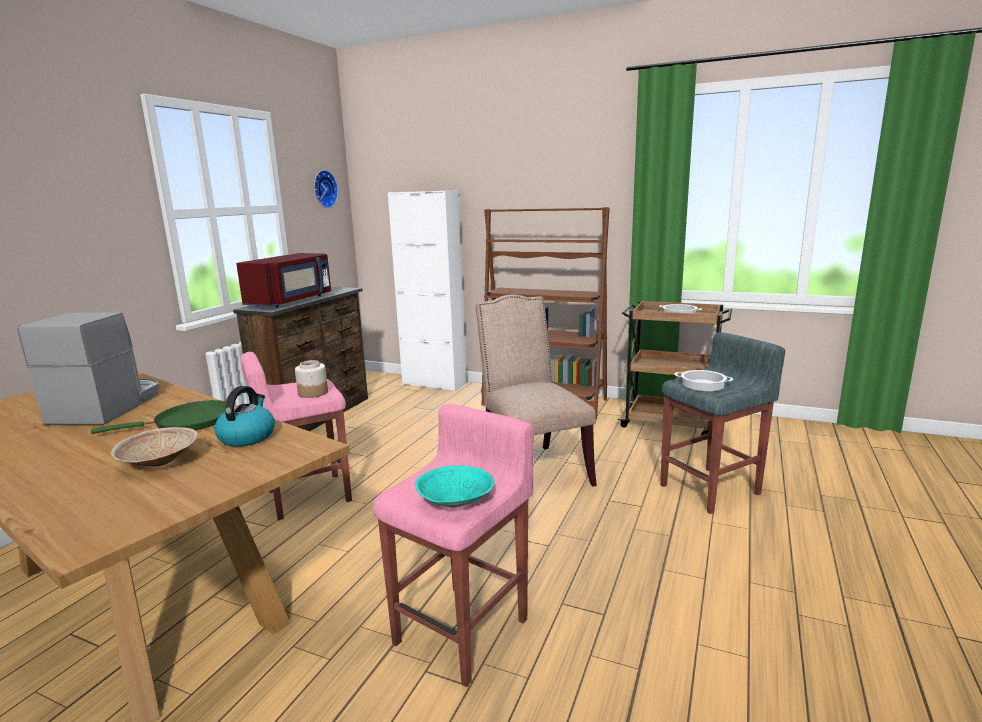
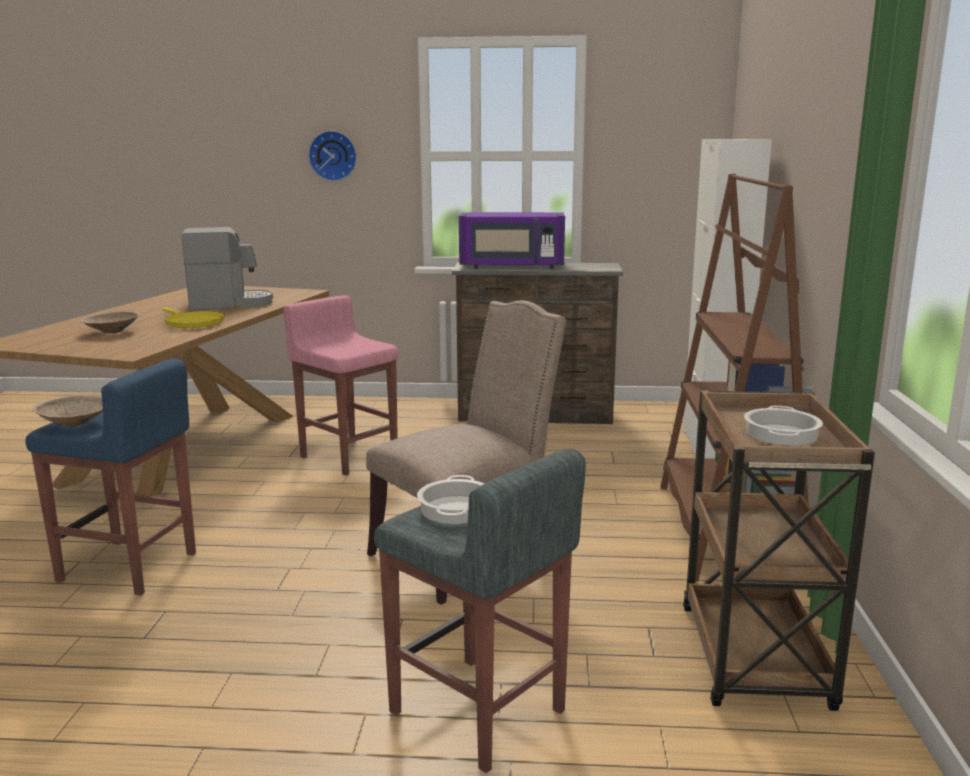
camera: 70 degrees right, 0 degrees up
green frying pan [91,400,226,434] -> yellow frying pan [162,308,225,328]
kettle [214,386,275,447] -> none
red microwave [236,253,331,308] -> purple microwave [459,212,565,269]
jar [295,360,328,398] -> none
wall clock [314,170,338,208] -> wall clock moved to [308,131,357,182]
pink stool [373,404,534,687] -> blue stool [25,358,196,595]
turquoise bowl [415,465,495,508] -> beige bowl [33,395,103,427]

